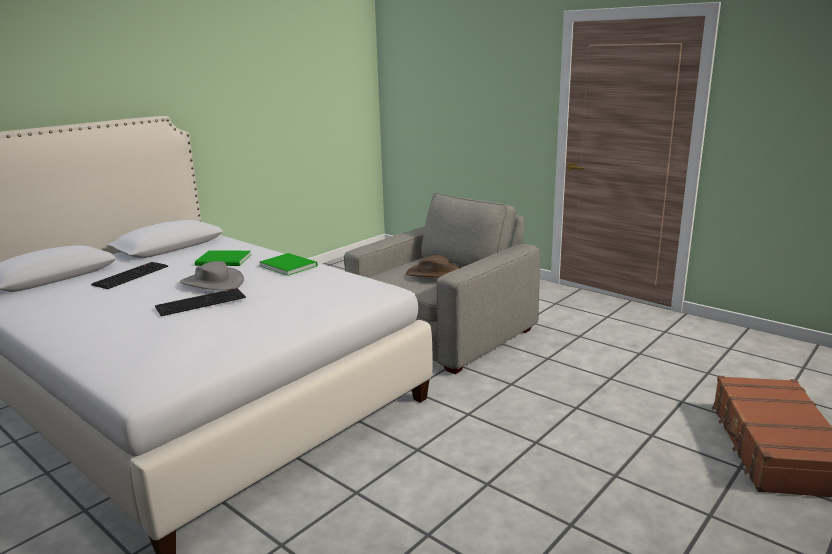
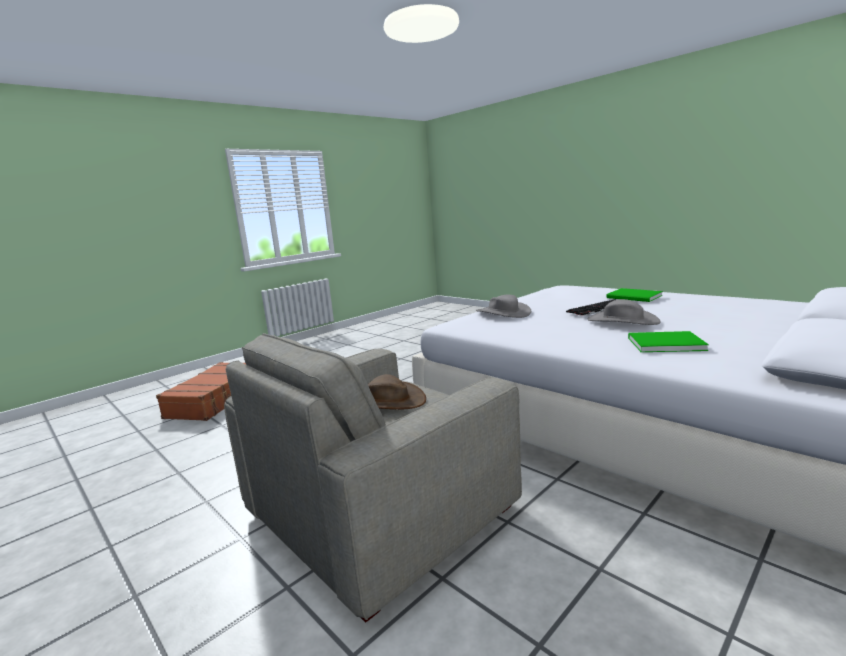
camera: 175 degrees left, 5 degrees down
keyboard [91,262,168,289] -> none
green book [260,253,318,276] -> green book moved to [607,288,663,302]
none -> grey hat [476,295,531,318]

